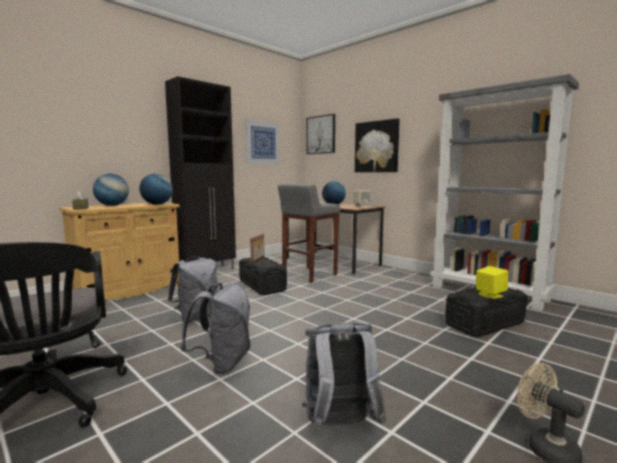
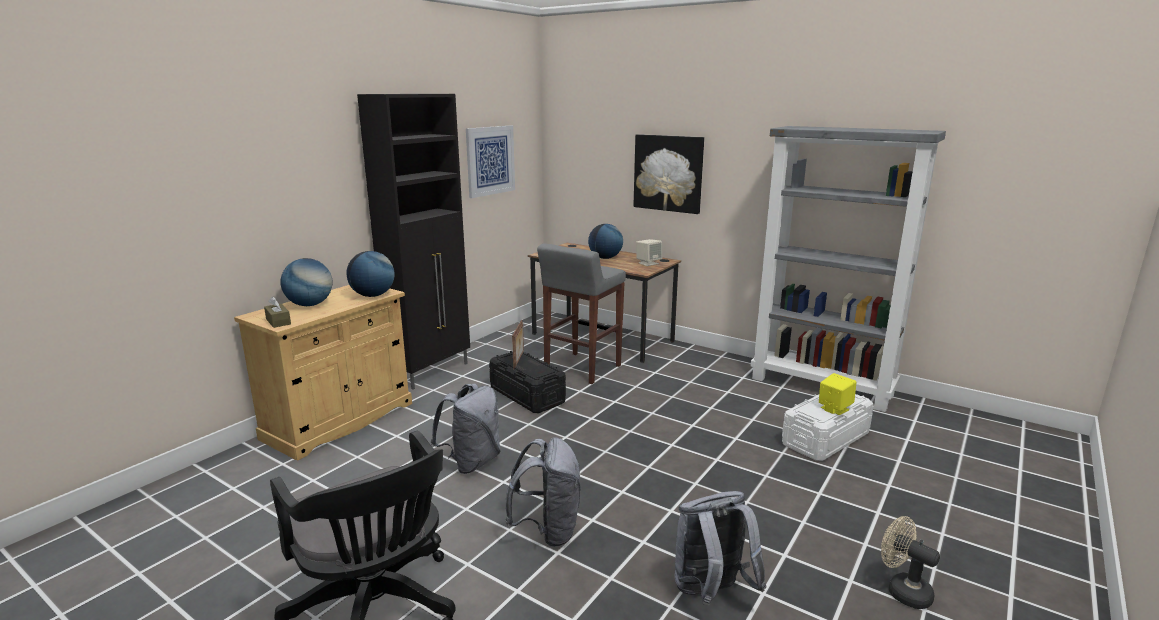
camera: 10 degrees left, 10 degrees up
picture [306,114,335,154] -> none
black storage box [445,287,527,337] -> white storage box [782,394,874,461]

